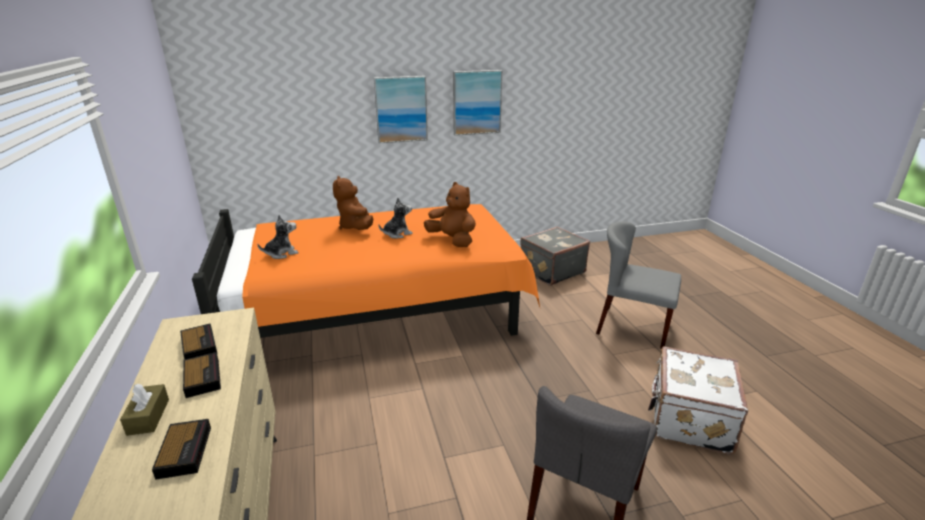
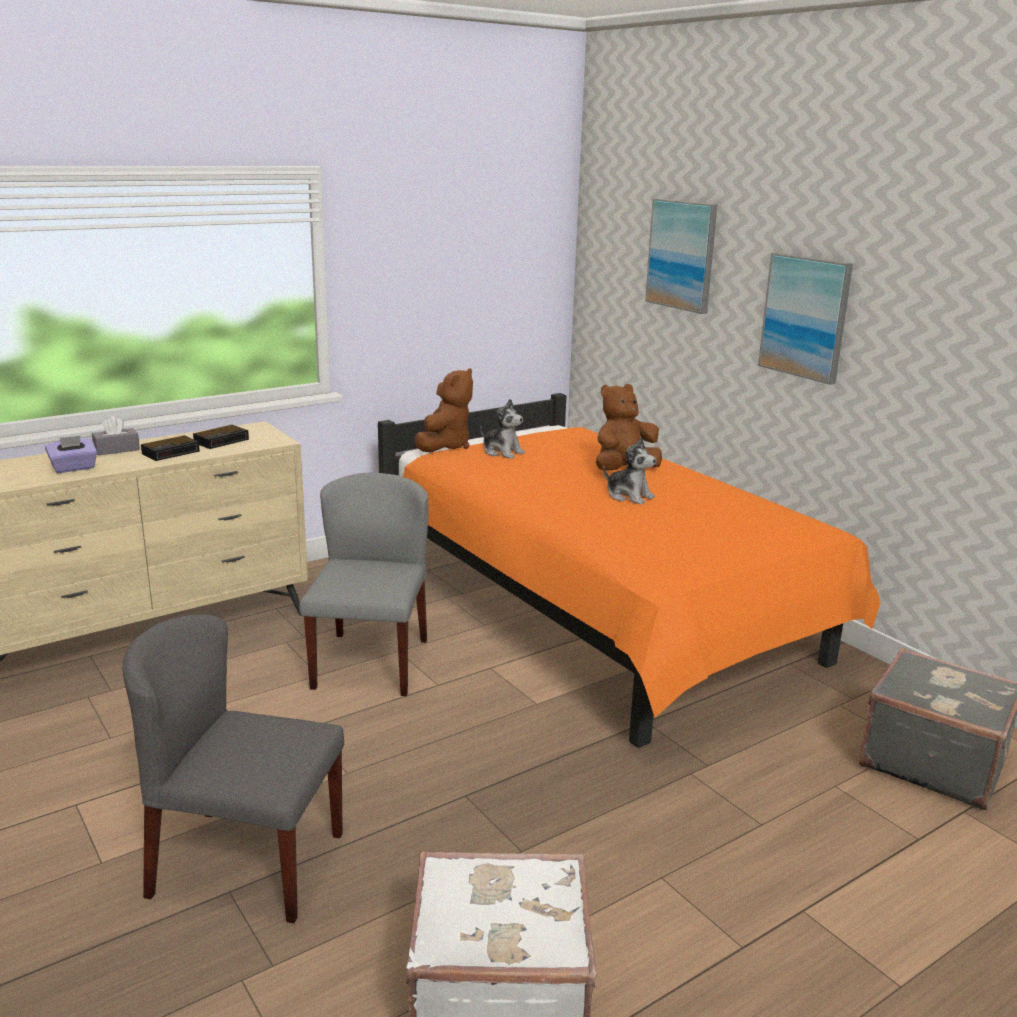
camera: 70 degrees right, 5 degrees down
brown tissue box [120,384,169,436] -> grey tissue box [92,416,140,455]
alarm clock [152,419,211,480] -> purple tissue box [45,436,97,473]
brown plush toy [424,182,476,247] -> brown plush toy moved to [415,368,473,453]
picture [453,70,502,136] -> picture moved to [645,198,718,314]
grey chair [596,222,681,349] -> grey chair moved to [299,472,429,696]

